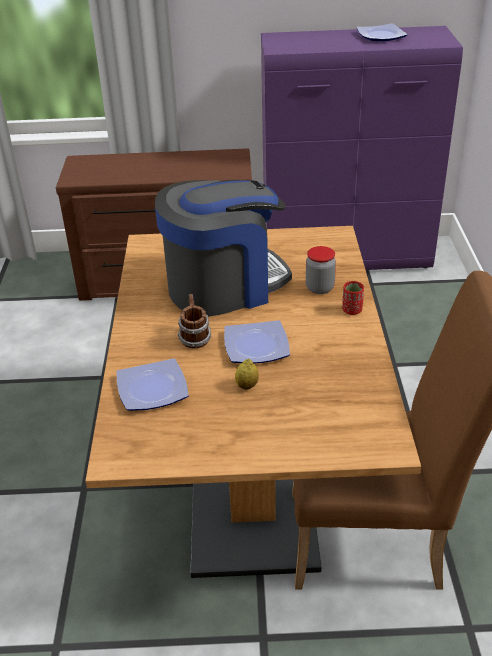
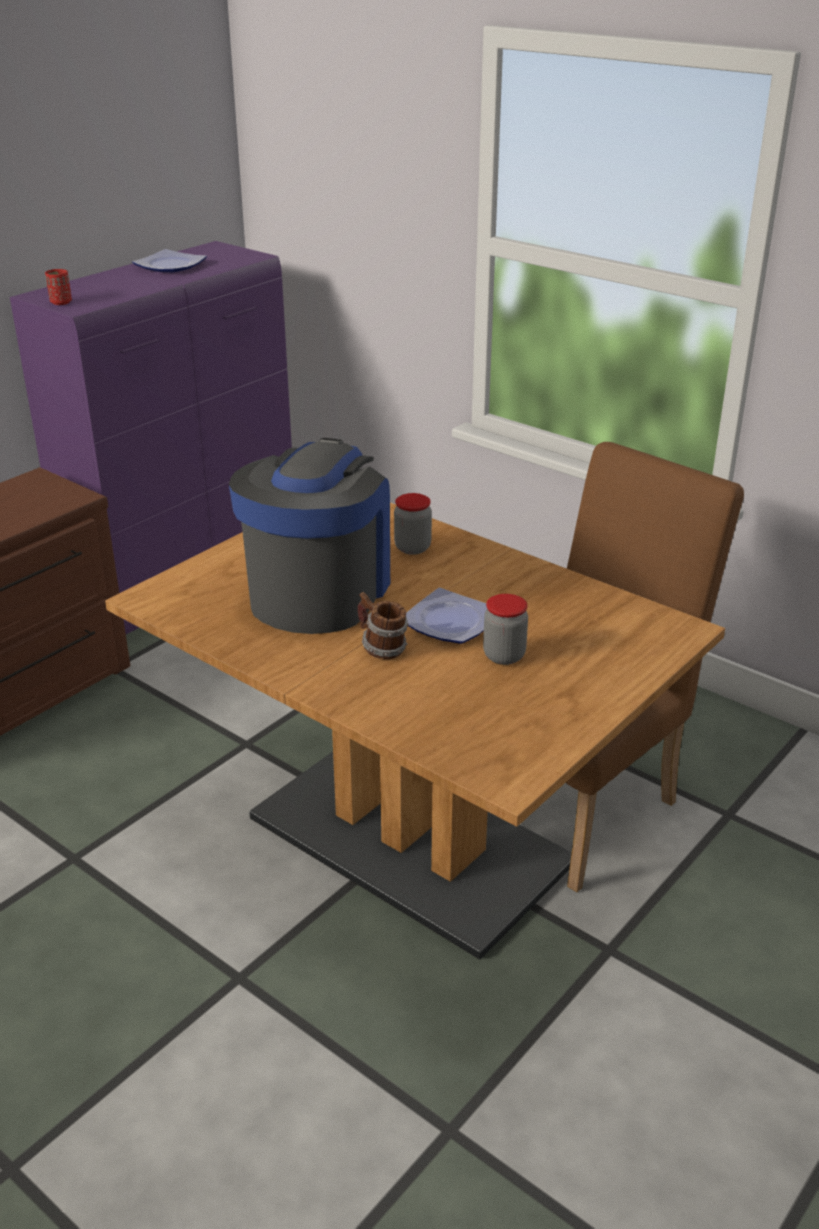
camera: 50 degrees left, 5 degrees down
plate [116,358,189,411] -> none
lemon [235,359,259,390] -> jar [483,594,528,665]
red cup [342,281,364,315] -> red cup moved to [45,269,72,305]

